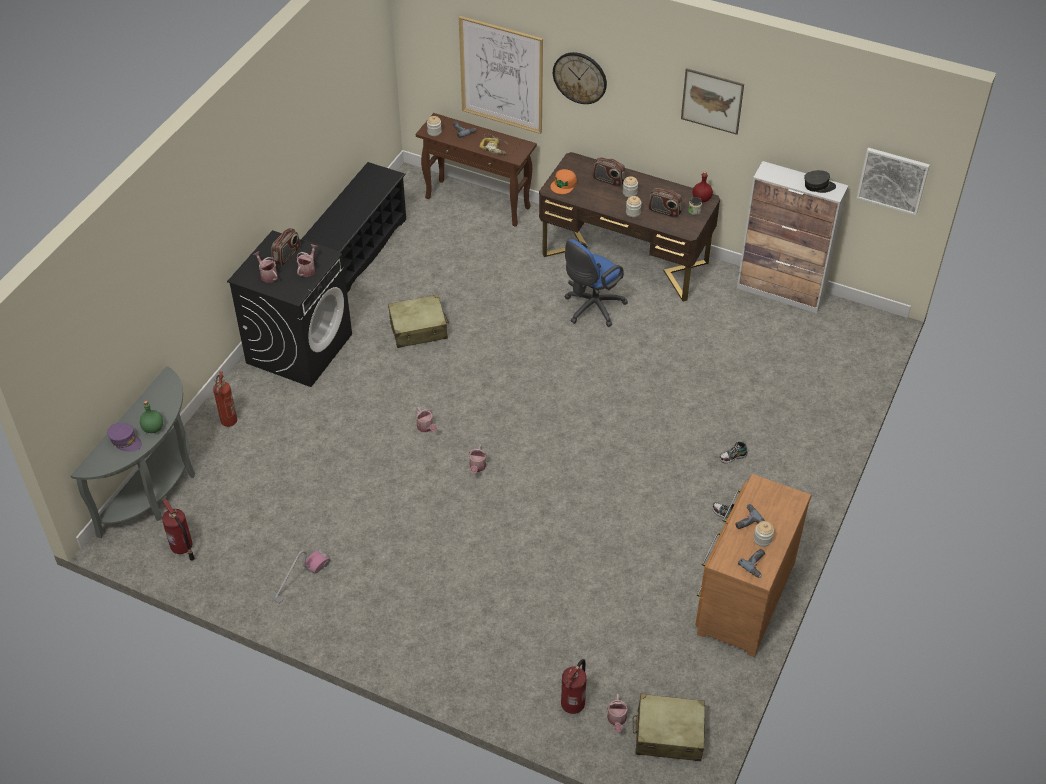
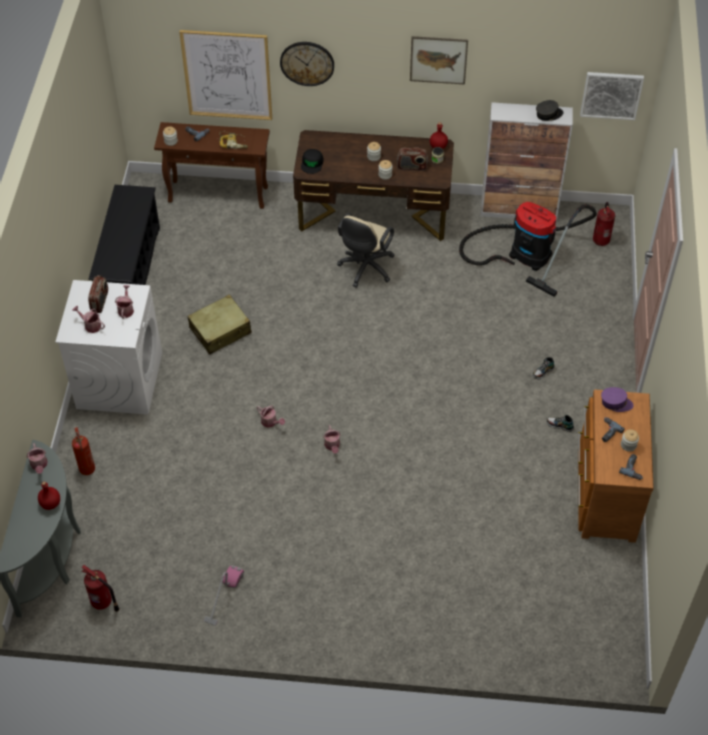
camera: 20 degrees left, 5 degrees up
purple cap [107,423,142,452] -> purple cap moved to [601,387,633,412]
green bottle [140,401,163,433] -> red bottle [38,481,60,510]
black washing machine [227,230,352,387] -> white washing machine [56,280,162,415]
orange cap [551,169,577,194] -> black cap [301,149,323,174]
fire extinguisher [561,659,587,714] -> fire extinguisher moved to [593,202,615,246]
blue office chair [565,239,628,327] -> beige office chair [337,213,394,288]
radio [593,157,626,187] -> none
watering can [607,693,629,733] -> watering can moved to [27,443,48,474]
beige suitcase [632,694,705,761] -> none
none -> vacuum cleaner [459,202,597,297]

